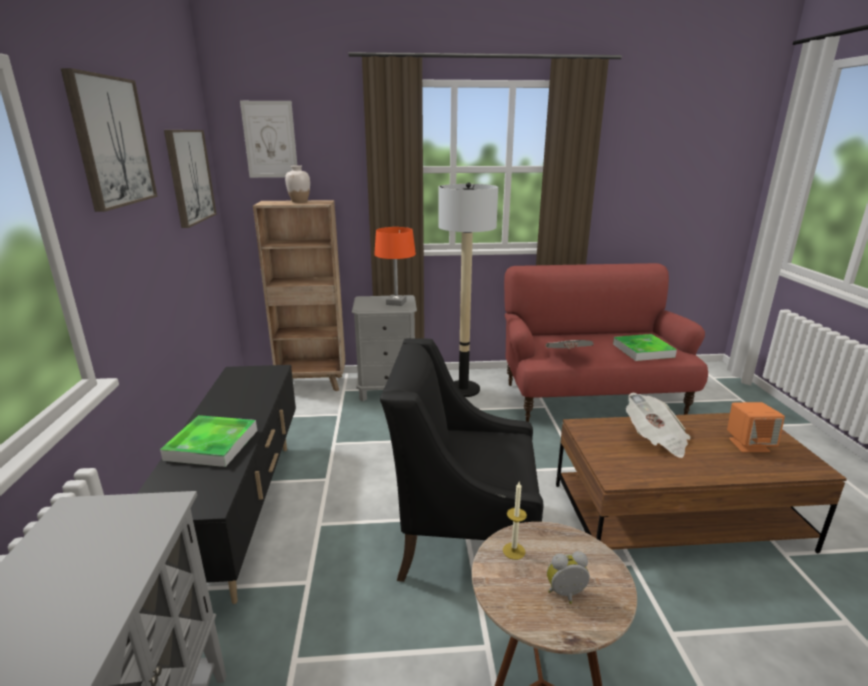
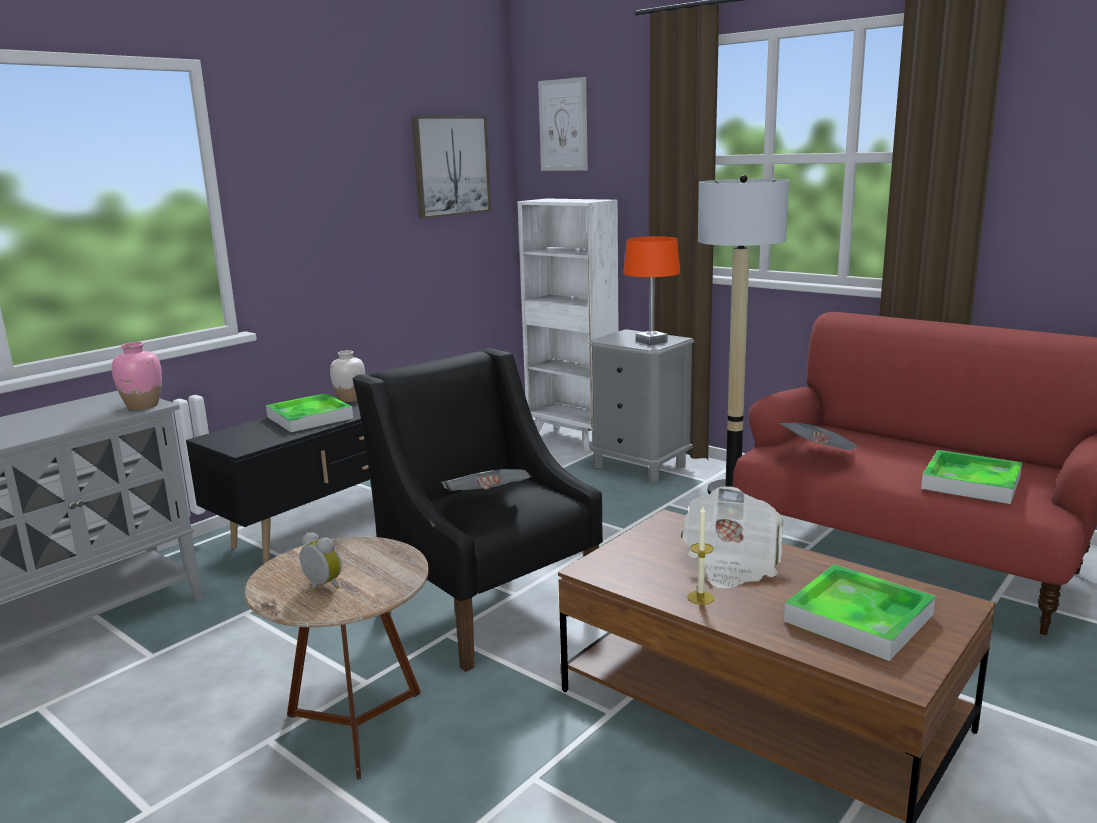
camera: 45 degrees right, 5 degrees down
picture [61,68,158,212] -> none
brown bookcase [253,200,346,391] -> white bookcase [517,198,619,452]
white vase [285,165,310,203] -> white vase moved to [330,350,365,402]
candle [503,482,527,560] -> candle moved to [687,506,714,605]
orange speaker [727,402,785,452] -> tray [784,564,935,661]
none -> pink vase [112,342,162,410]
none -> newspaper [441,469,532,491]

